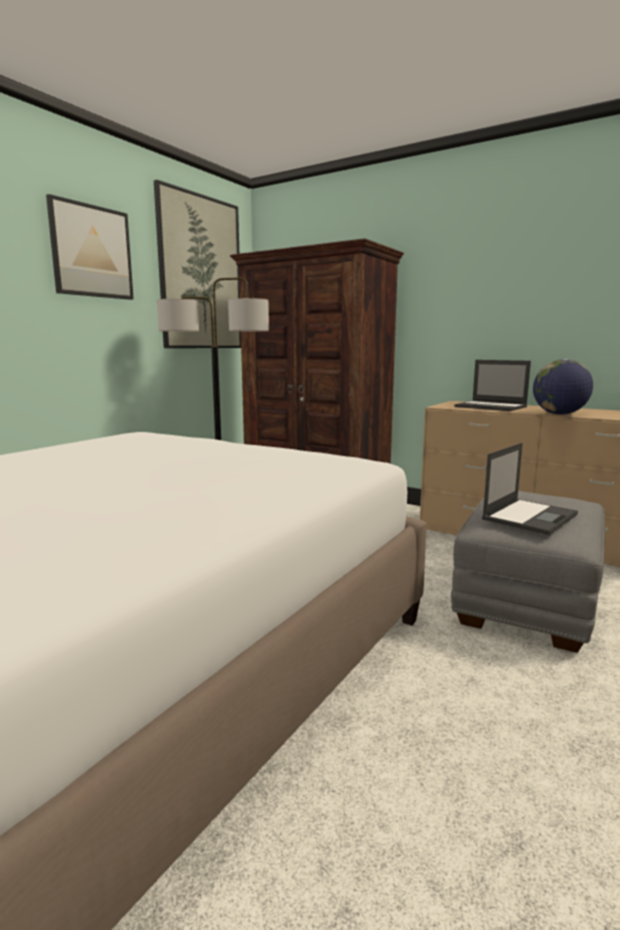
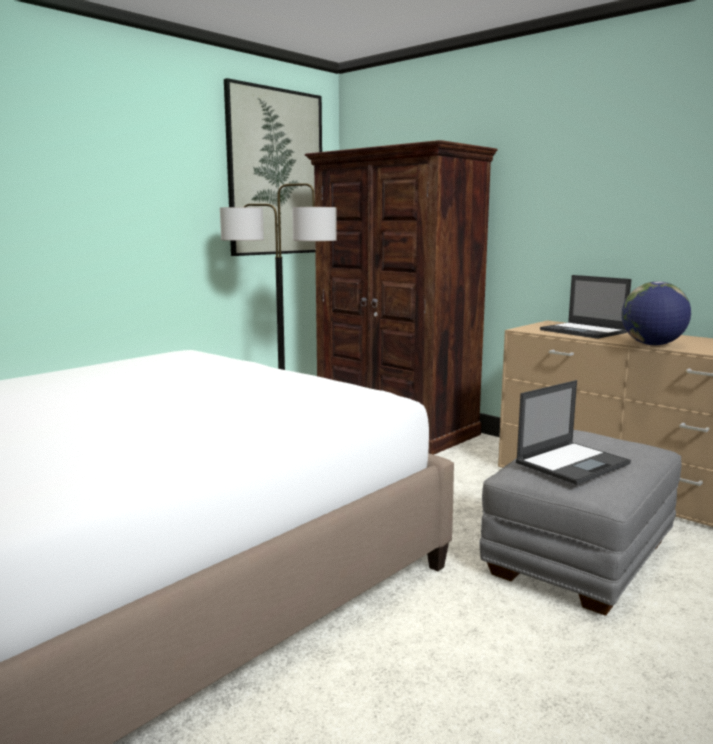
camera: 10 degrees right, 0 degrees up
picture [46,194,134,300] -> none

